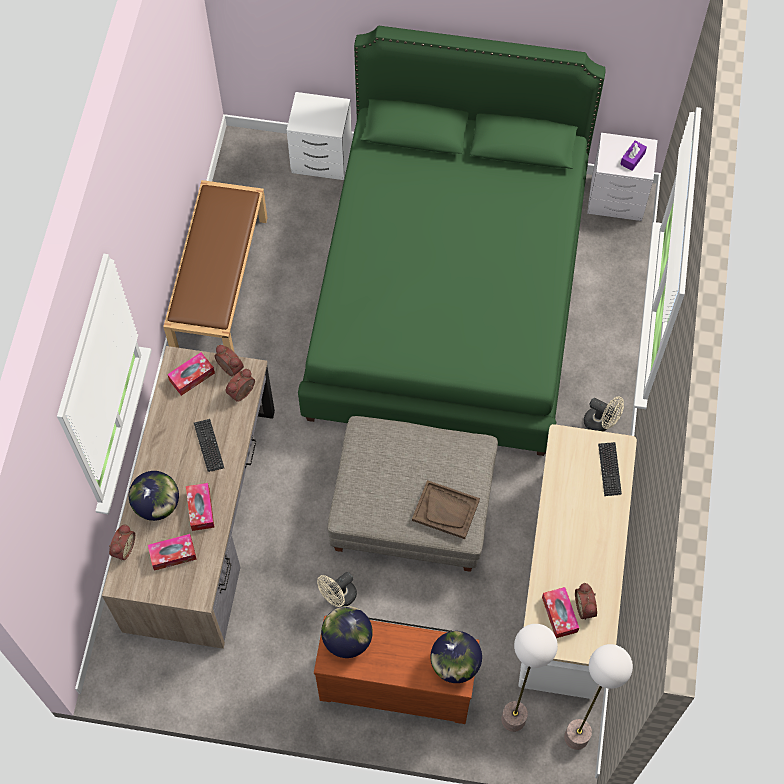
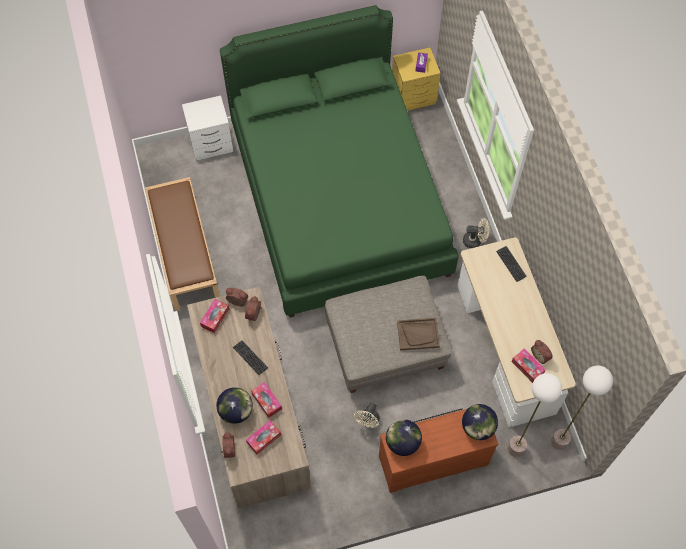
camera: 25 degrees left, 0 degrees up
white nightstand [587,133,658,221] -> yellow nightstand [392,47,441,111]

